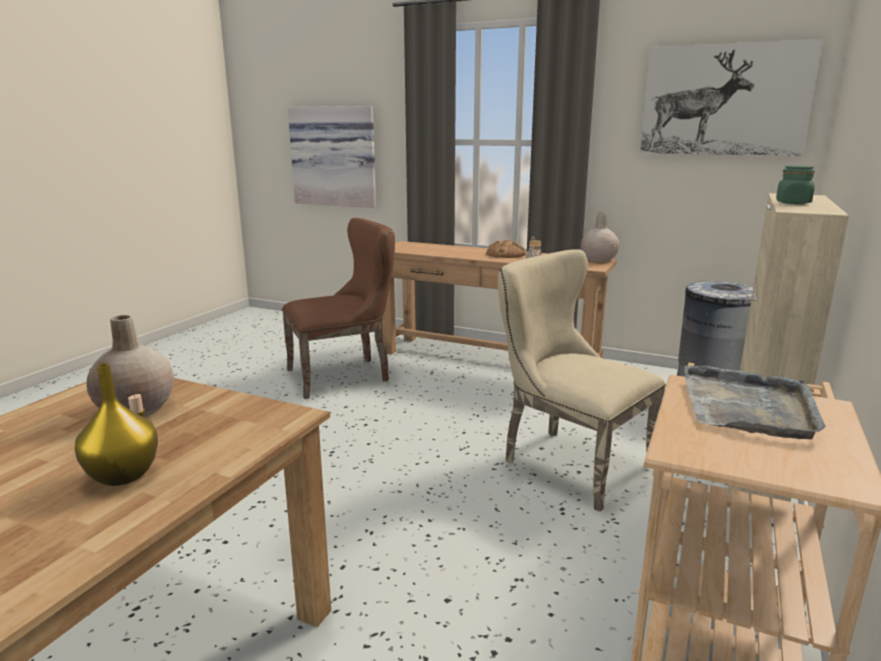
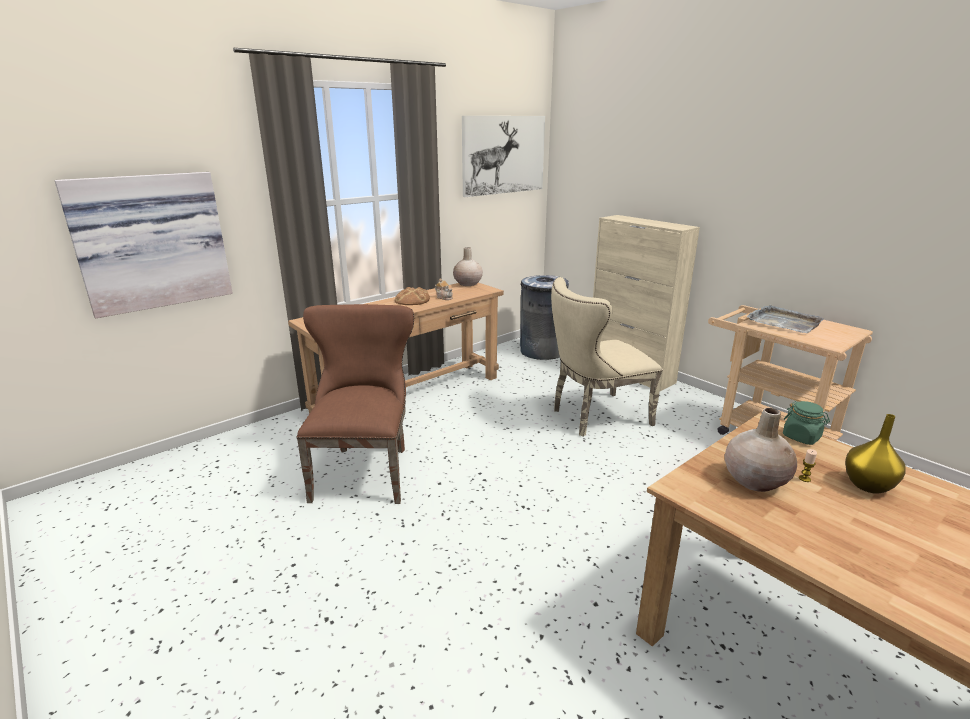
camera: 65 degrees left, 5 degrees up
green jar [776,165,815,204] -> green jar moved to [783,401,830,445]

